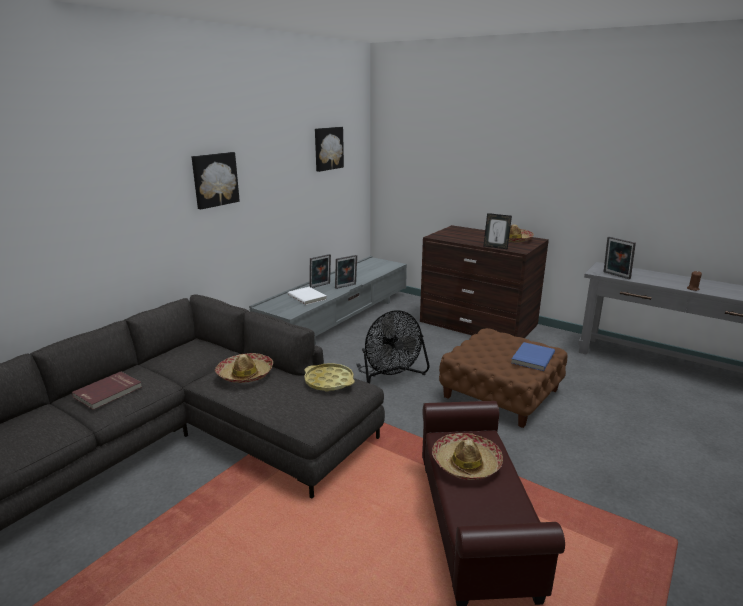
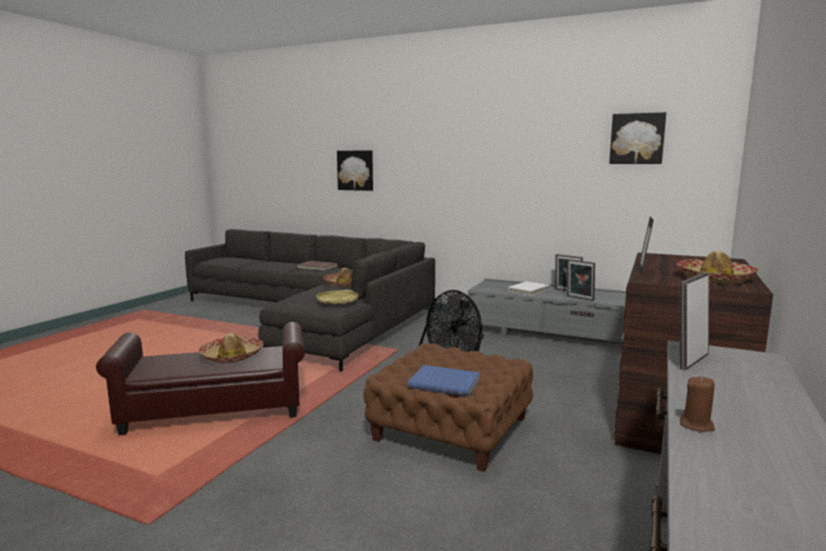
camera: 80 degrees right, 10 degrees down
picture [191,152,240,209] -> picture moved to [337,150,373,191]

